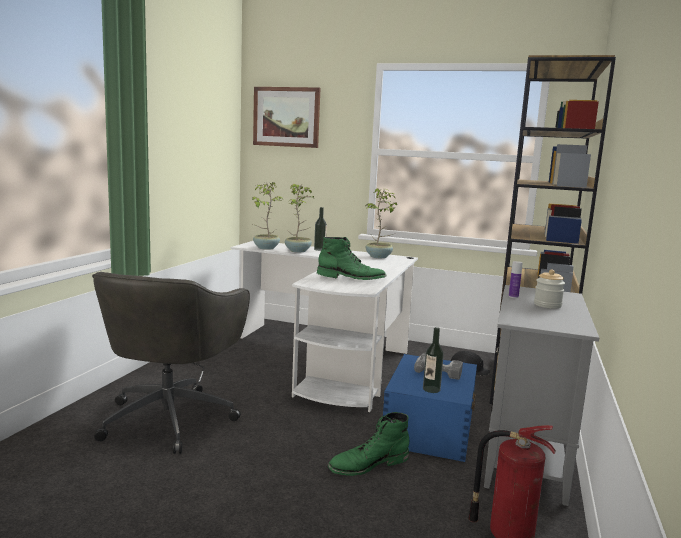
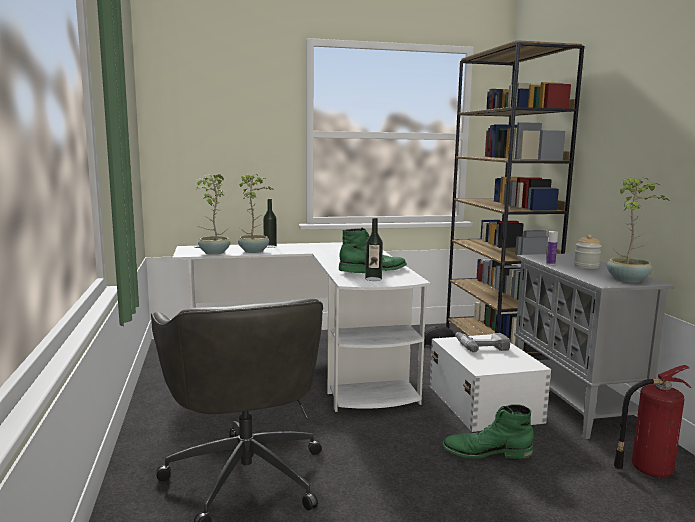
camera: 30 degrees left, 0 degrees up
picture [253,87,321,148] -> none
green boot [328,412,409,476] -> green boot turned 60 degrees clockwise [442,404,534,459]
potted plant [366,188,397,258] -> potted plant moved to [607,177,668,283]
blue storage box [382,354,477,462] -> white storage box [430,334,551,432]
bottle [423,327,444,393] -> bottle moved to [365,218,383,281]

